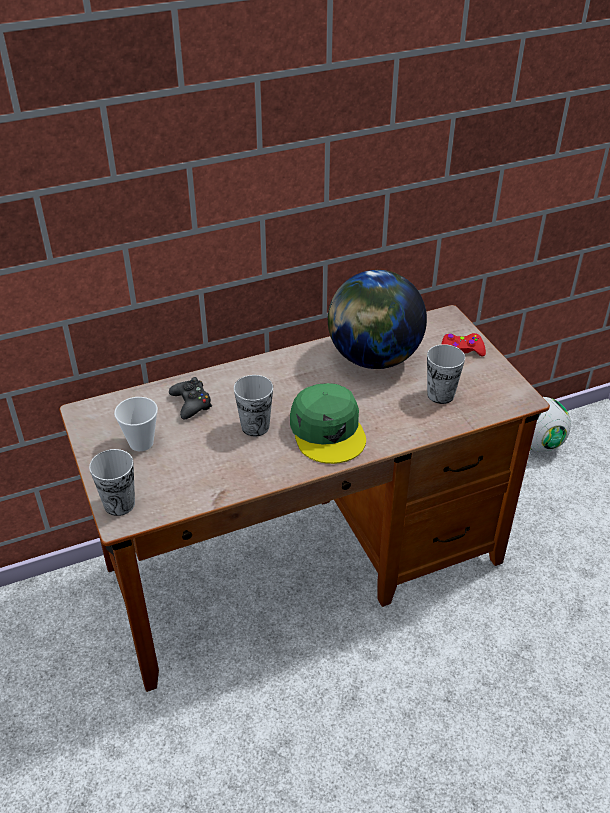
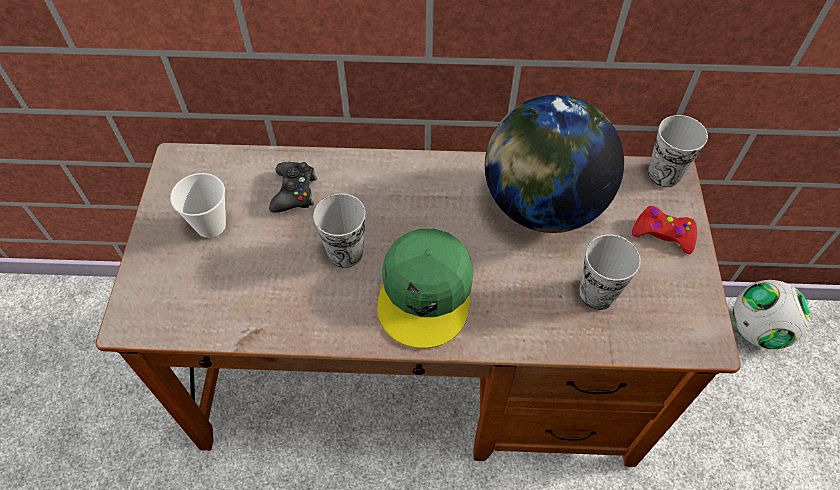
camera: 25 degrees right, 15 degrees up
cup [89,449,135,516] -> cup moved to [648,115,708,187]

